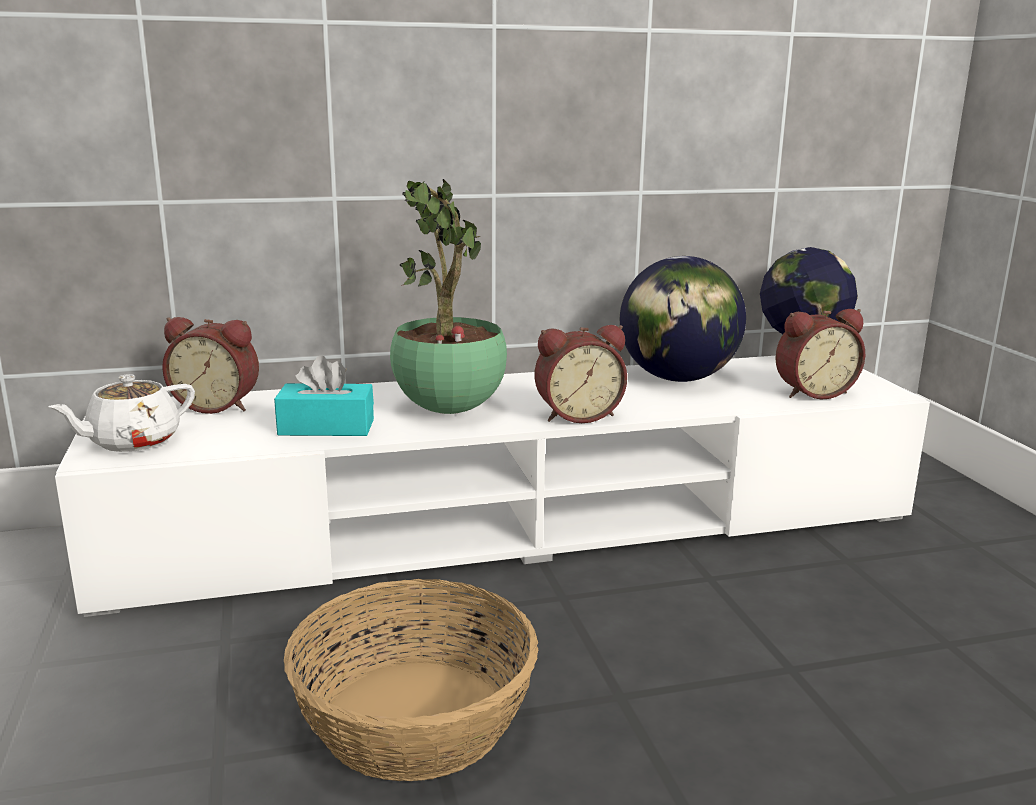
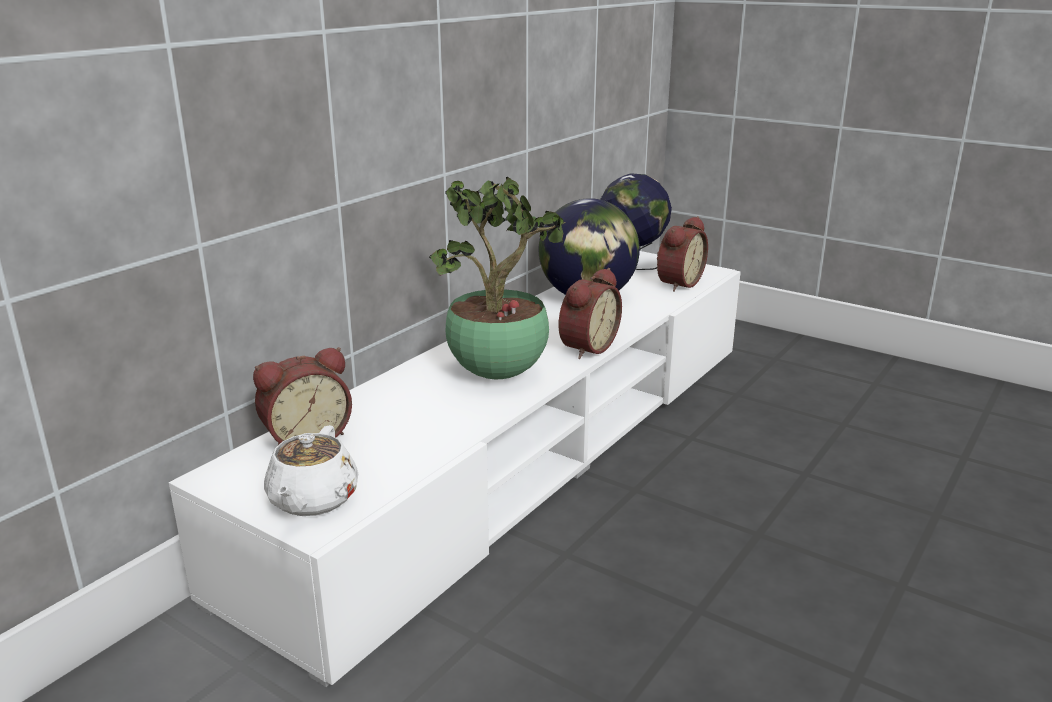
camera: 40 degrees left, 5 degrees up
turquoise tissue box [274,355,374,436] -> none
basket [284,579,539,781] -> none

